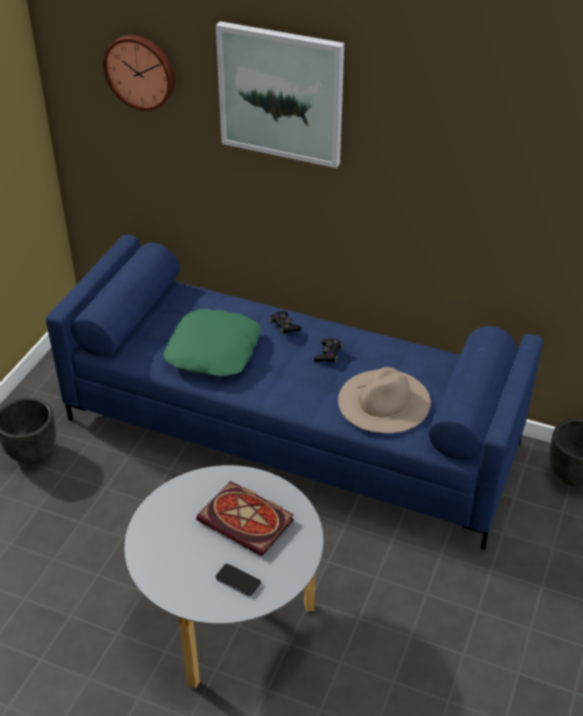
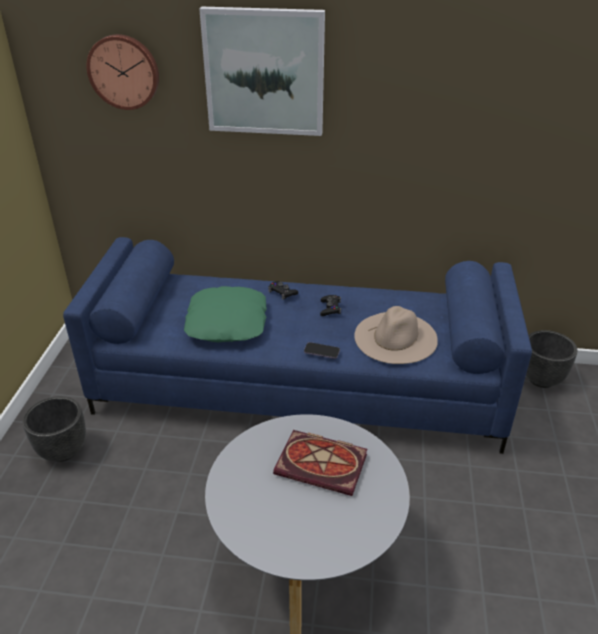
camera: 15 degrees left, 5 degrees down
phone [215,564,261,597] -> phone moved to [304,342,340,359]

